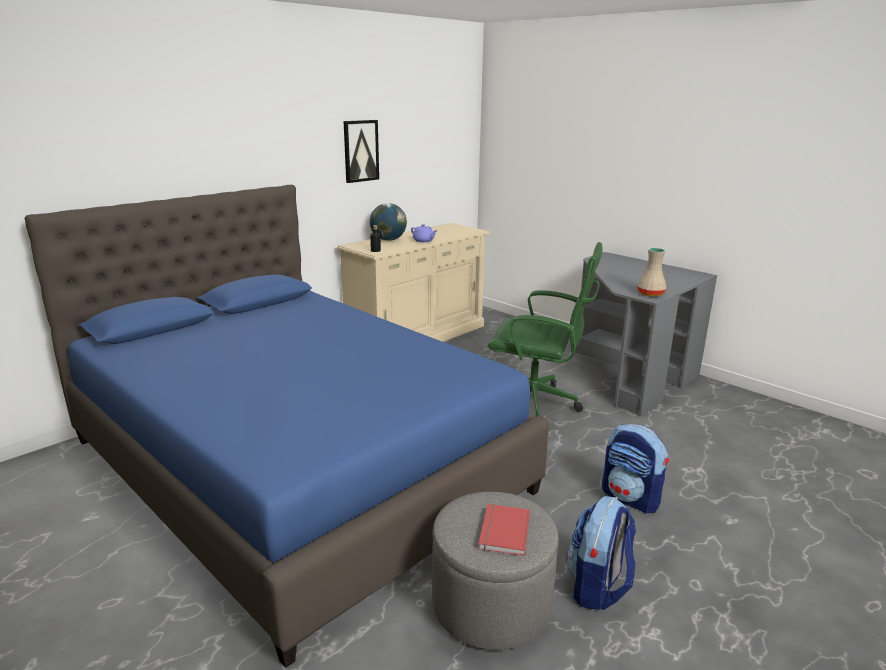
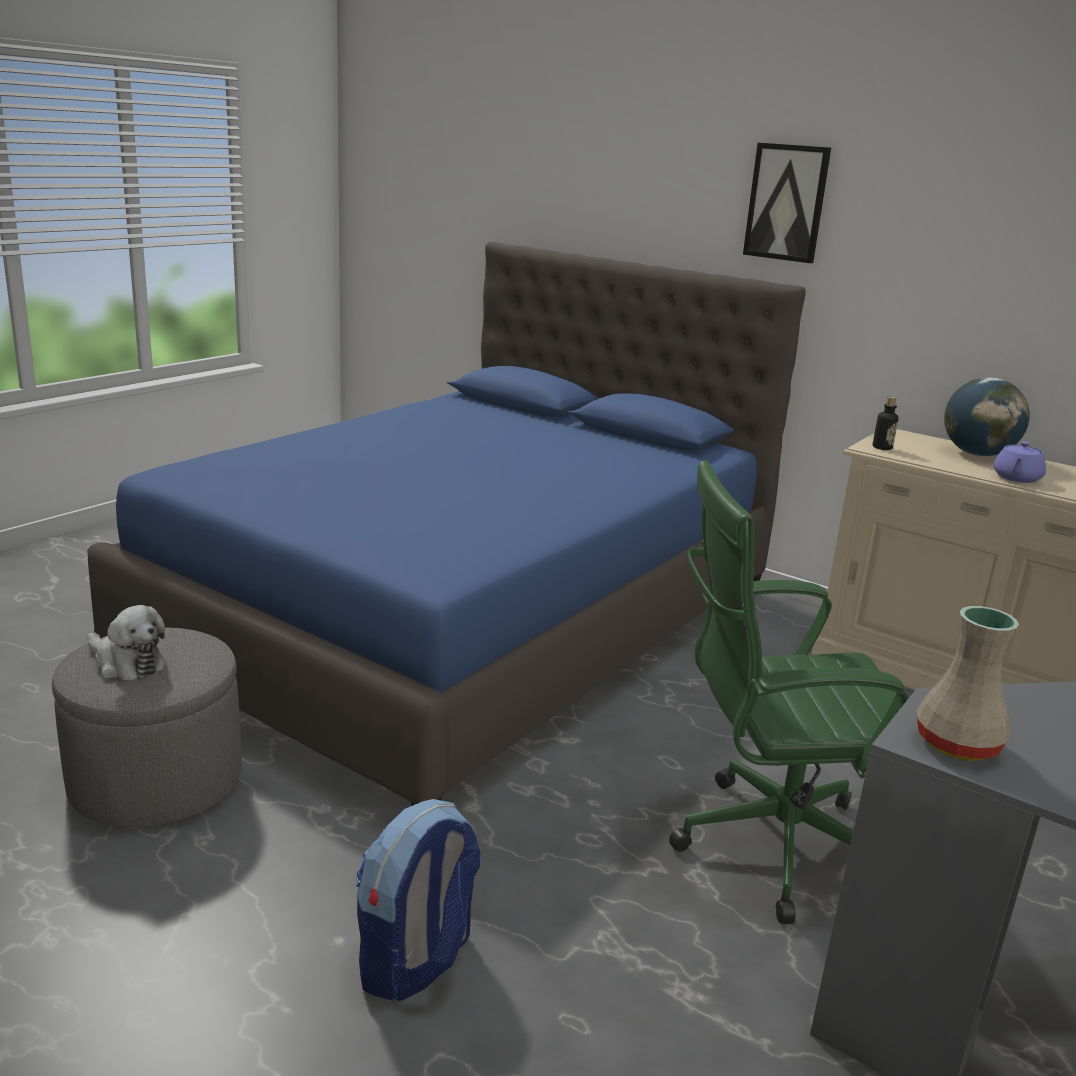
camera: 80 degrees right, 0 degrees up
picture [344,120,379,183] -> picture moved to [743,143,831,263]
red book [478,504,530,556] -> plush toy [87,605,166,681]
green office chair [488,242,603,417] -> green office chair turned 75 degrees clockwise [669,460,908,924]
backpack [566,496,636,610] -> none

